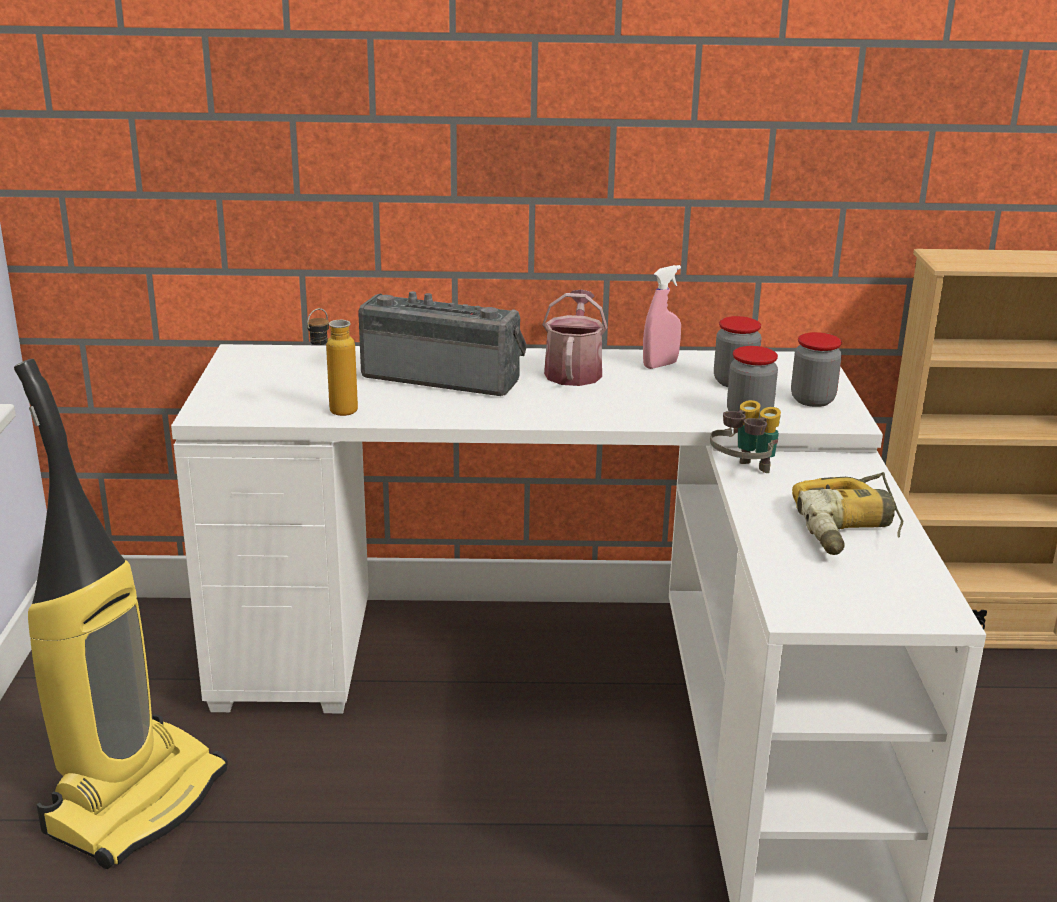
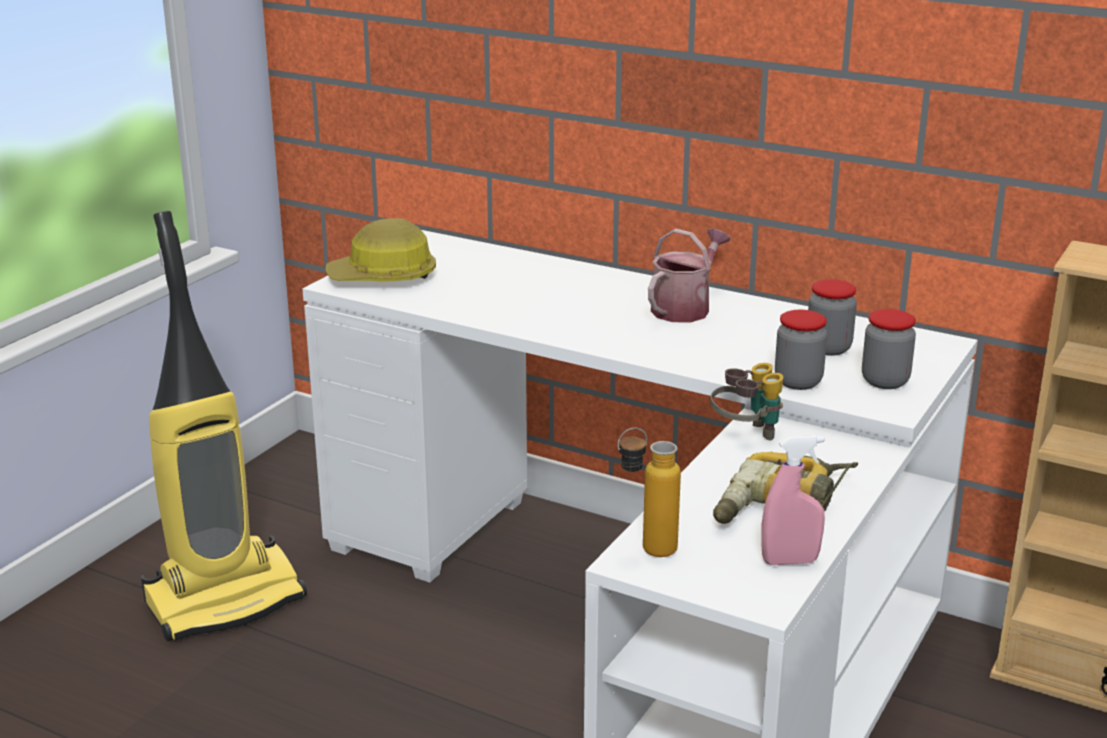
camera: 30 degrees right, 0 degrees up
bottle [307,308,358,416] -> bottle moved to [618,428,681,557]
radio [358,291,527,396] -> none
pink spray bottle [643,265,681,369] -> pink spray bottle moved to [761,435,825,565]
none -> hard hat [326,218,436,282]

